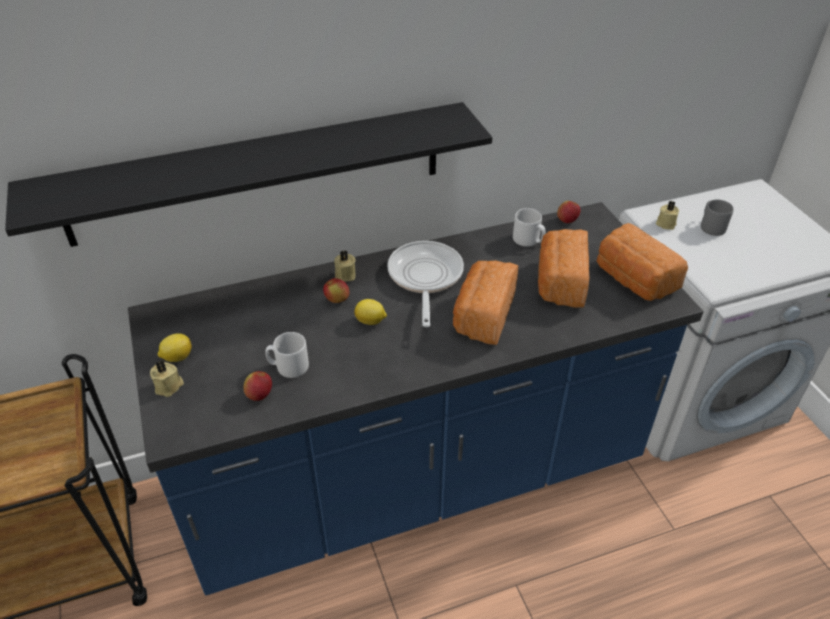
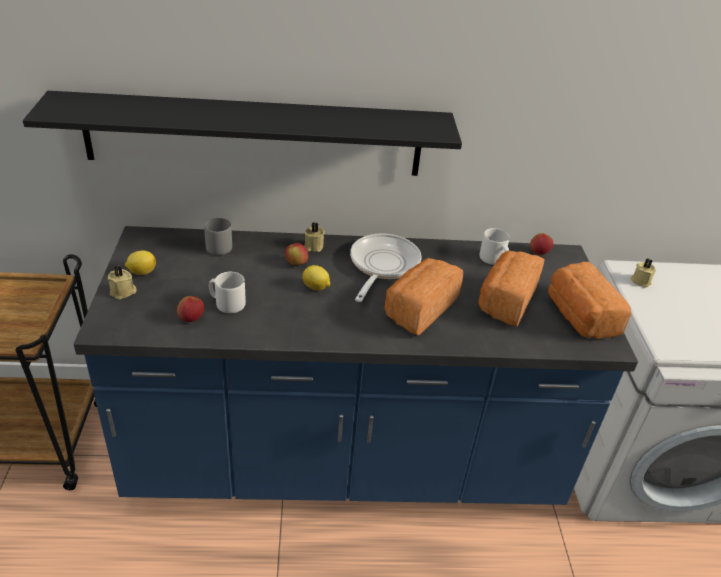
camera: 15 degrees right, 5 degrees down
grey mug [701,200,734,236] -> grey mug moved to [204,218,232,255]

